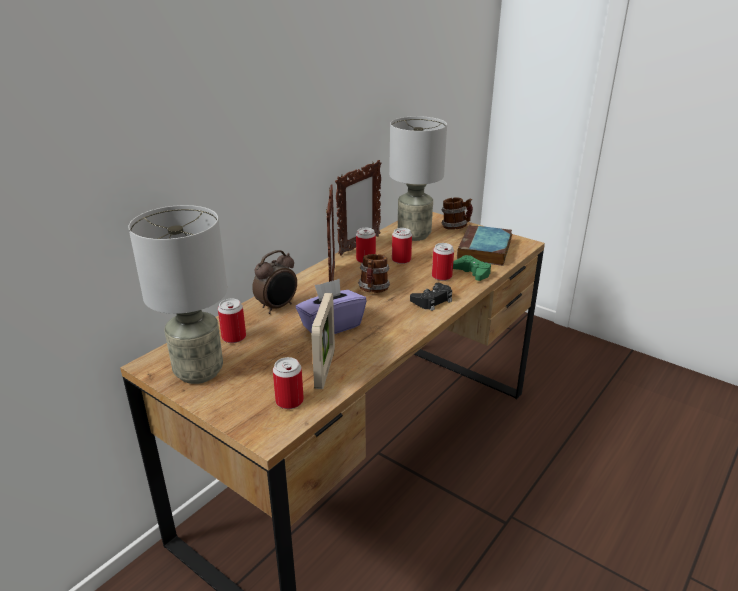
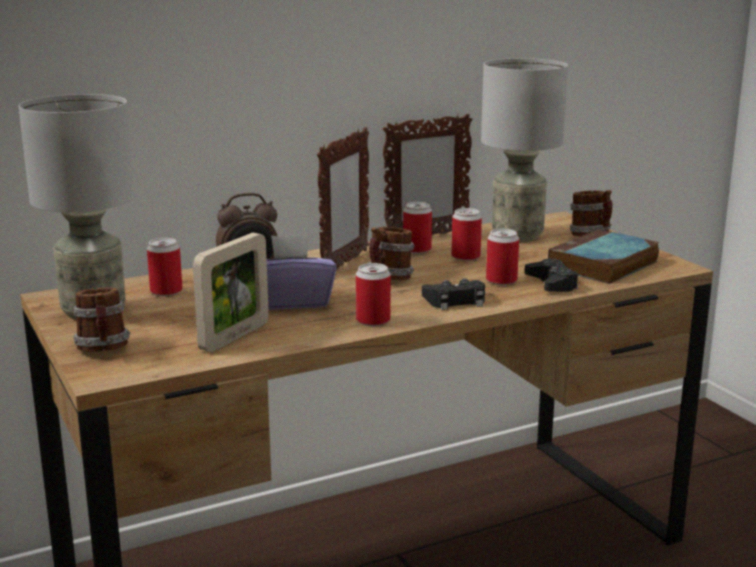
camera: 25 degrees right, 10 degrees down
can [273,357,304,409] -> can moved to [356,263,391,326]
green game controller [453,255,491,281] -> black game controller [525,258,578,292]
none -> mug [73,287,130,352]

